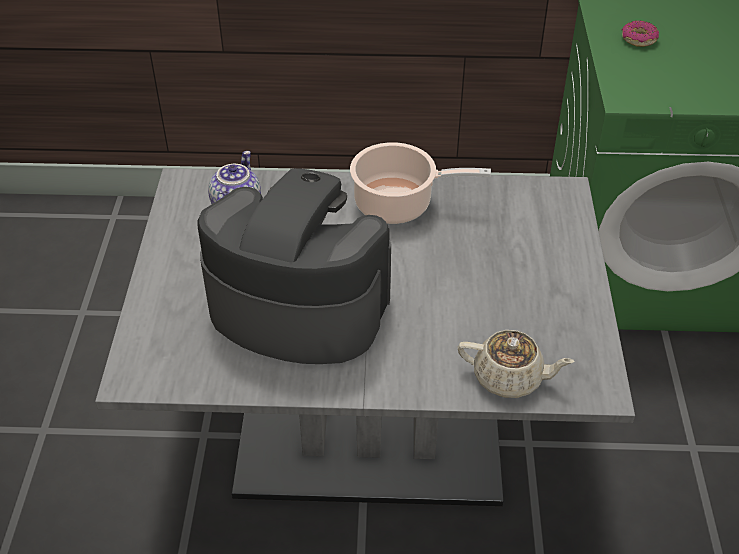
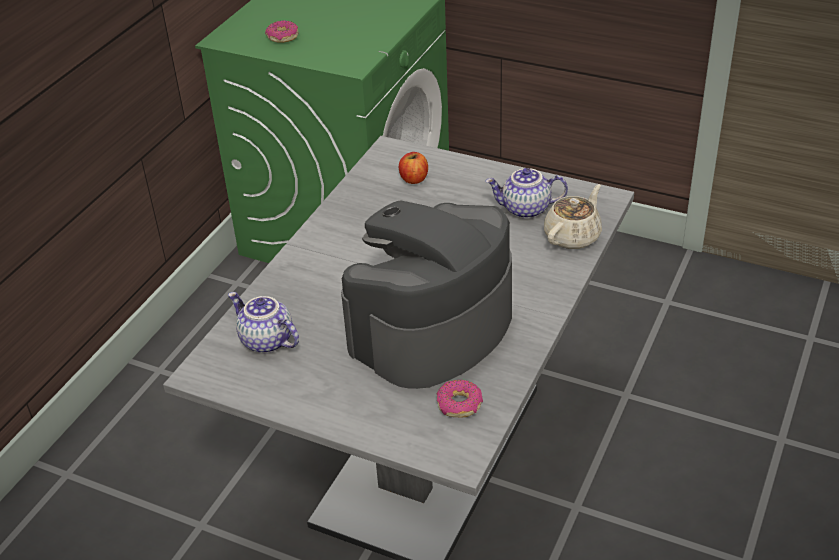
camera: 65 degrees left, 5 degrees down
cooking pot [350,142,491,224] -> none
none -> apple [399,152,428,184]
none -> donut [437,380,483,417]
none -> teapot [485,168,568,219]

